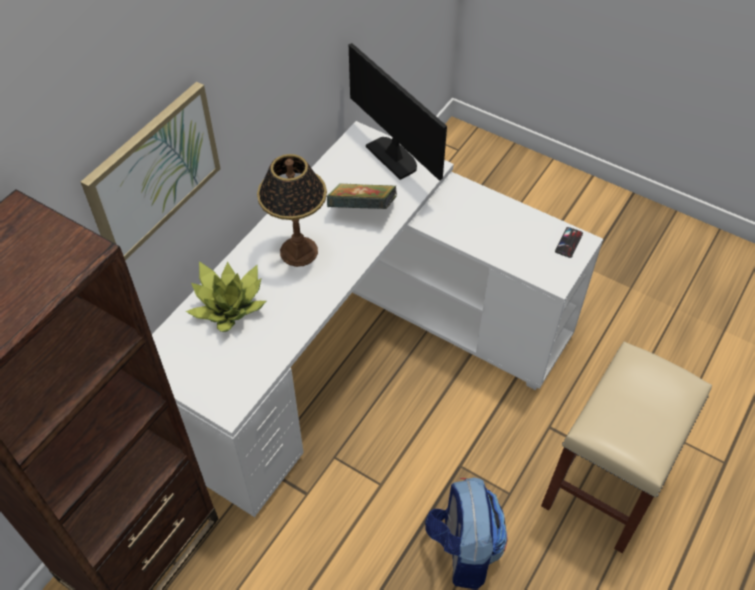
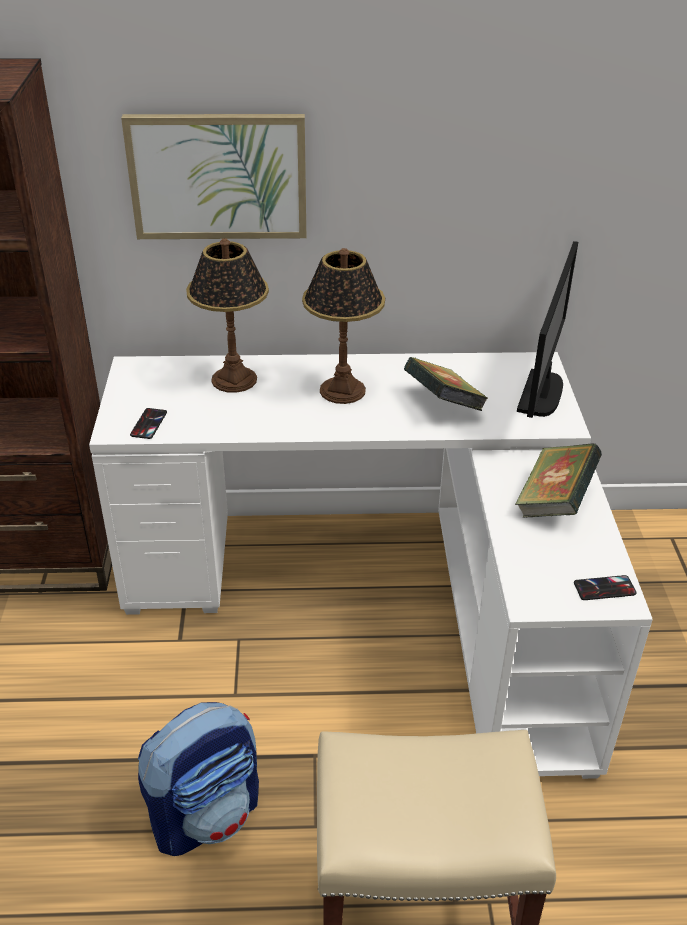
camera: 55 degrees right, 15 degrees down
potted plant [186,261,266,332] -> table lamp [186,238,269,393]
none -> phone [130,408,167,439]
none -> book [515,443,602,518]

